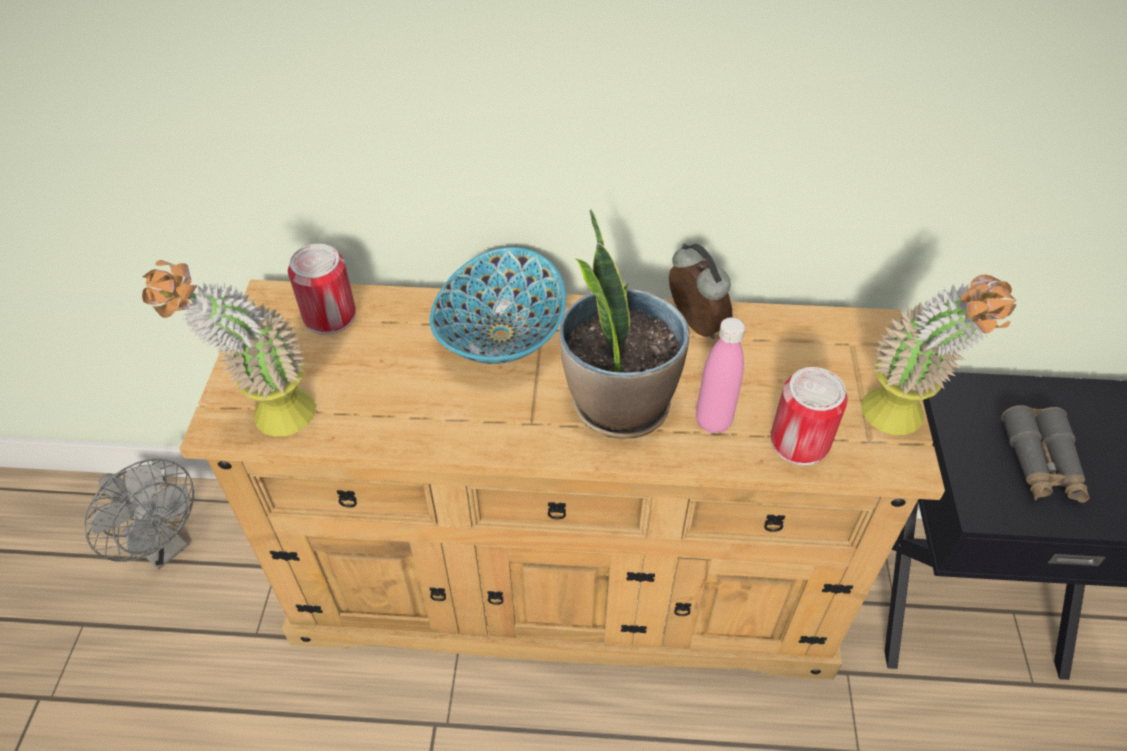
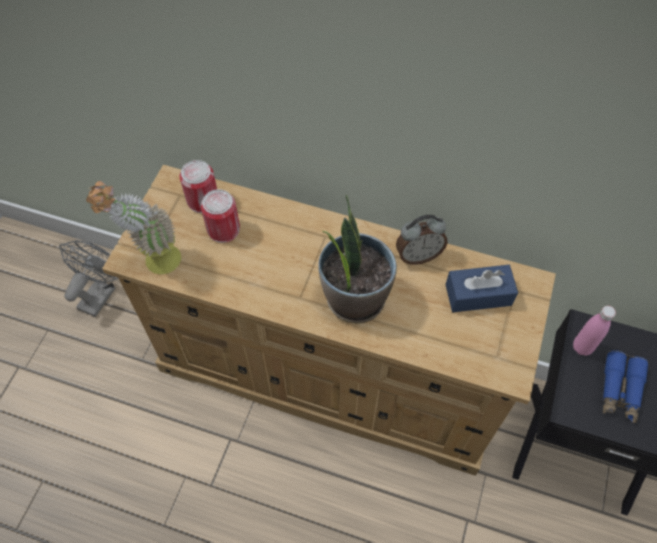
camera: 15 degrees right, 10 degrees up
grey fan [85,459,194,570] -> grey fan turned 120 degrees counterclockwise [59,240,119,317]
bowl [430,247,566,364] -> none
alarm clock [669,243,733,339] -> alarm clock turned 90 degrees clockwise [396,215,448,265]
pink bottle [696,317,745,434] -> pink bottle moved to [573,306,616,356]
can [771,367,848,466] -> can moved to [201,189,240,243]
potted plant [861,275,1016,435] -> none
grey binoculars [1001,405,1089,503] -> blue binoculars [603,350,649,423]
none -> blue tissue box [446,265,518,312]

